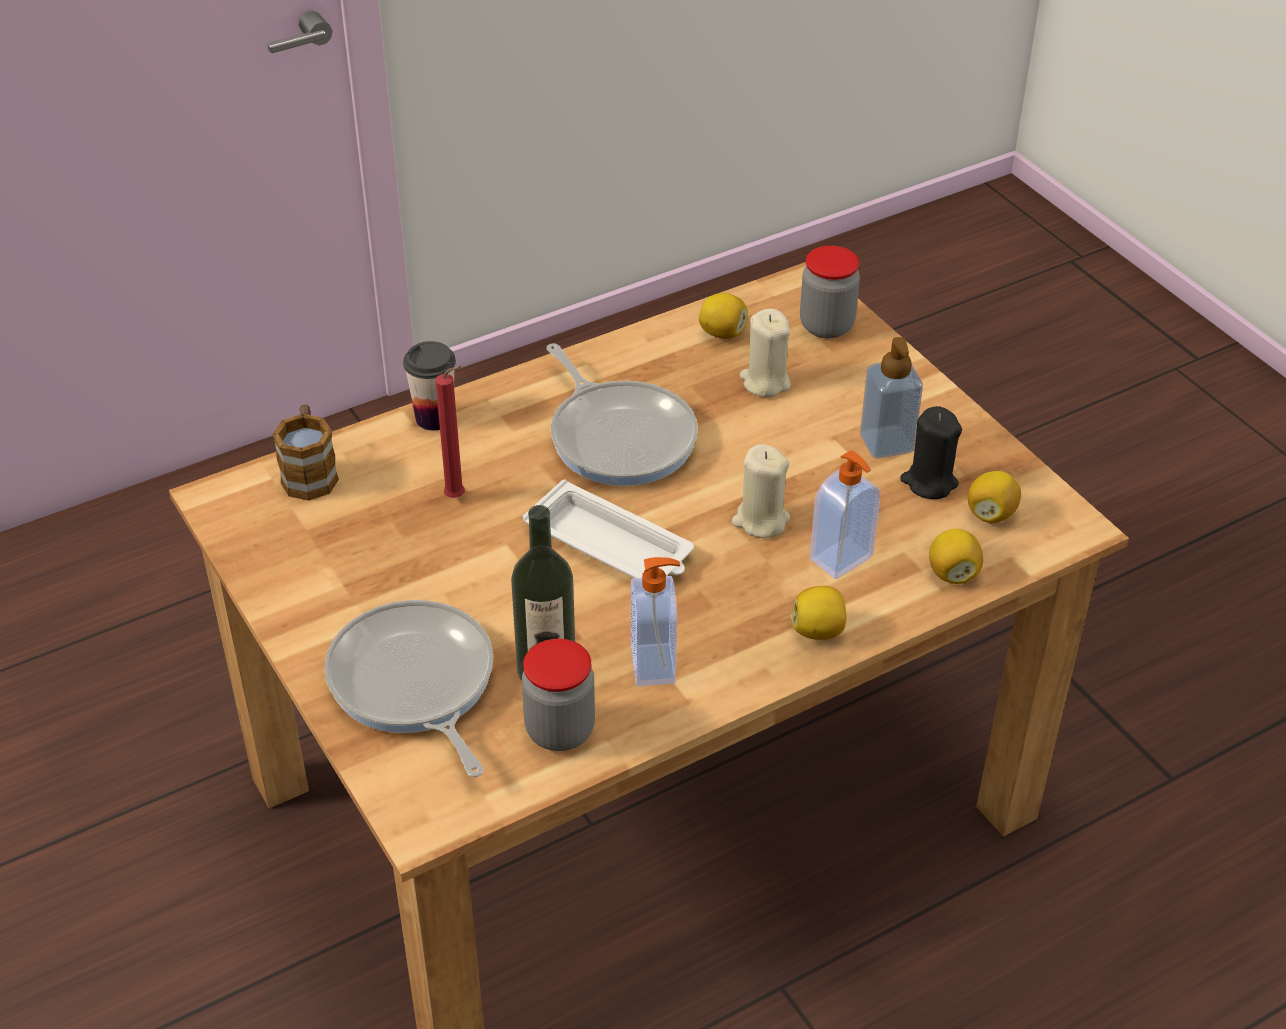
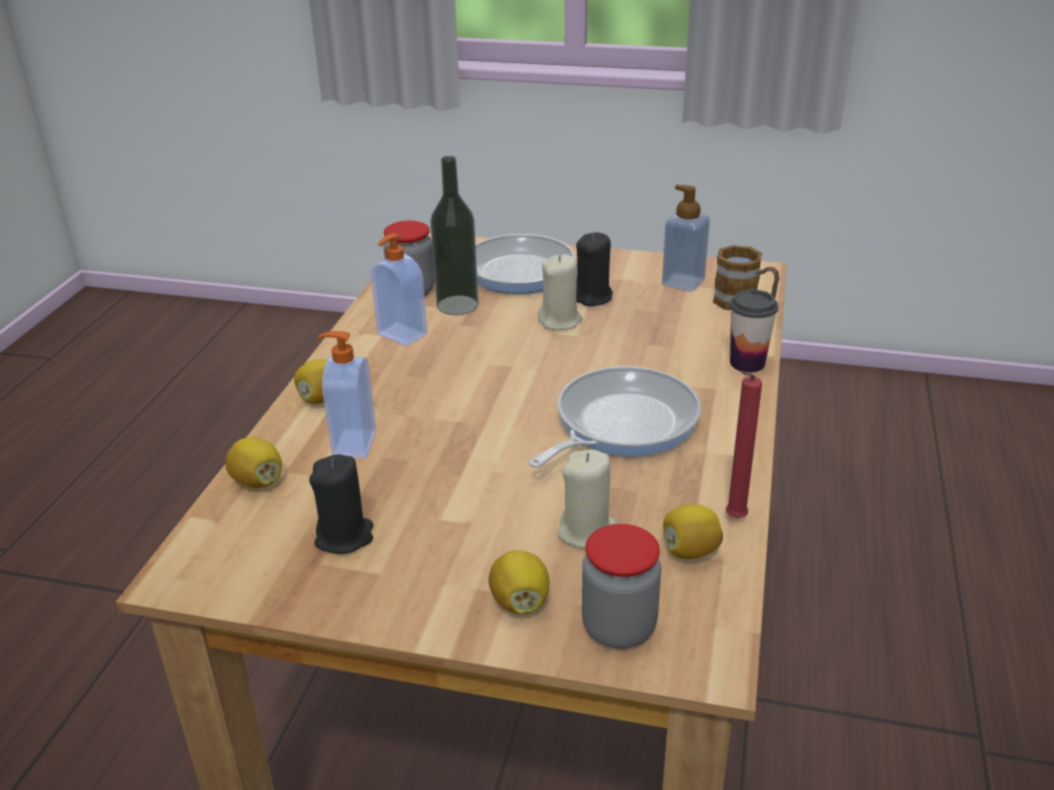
camera: 135 degrees right, 10 degrees down
red candle [436,366,465,498] -> red candle moved to [726,371,762,518]
white tray [523,480,694,578] -> none
frying pan [547,343,698,486] -> frying pan turned 120 degrees clockwise [529,366,701,468]
beige candle [732,444,790,538] -> beige candle moved to [538,255,583,330]
soap dispenser [860,337,923,459] -> soap dispenser moved to [662,185,710,291]
lemon [968,471,1021,523] -> lemon moved to [488,550,549,614]
none -> black candle [576,232,613,306]

